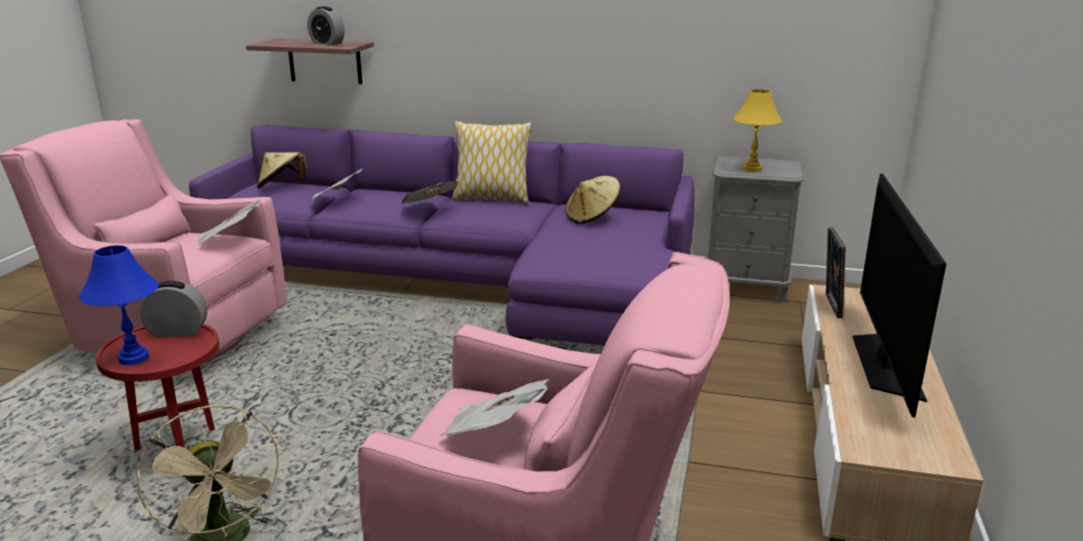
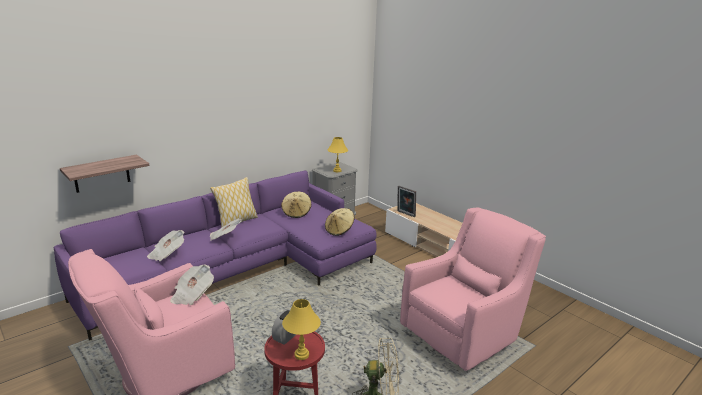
camera: 55 degrees left, 0 degrees up
blue table lamp [79,245,159,365] -> yellow table lamp [282,299,321,360]
beige hat [257,152,307,189] -> beige hat moved to [325,208,354,236]
alarm clock [307,6,345,45] -> none
newspaper [440,379,549,436] -> none
television [853,174,947,417] -> none

